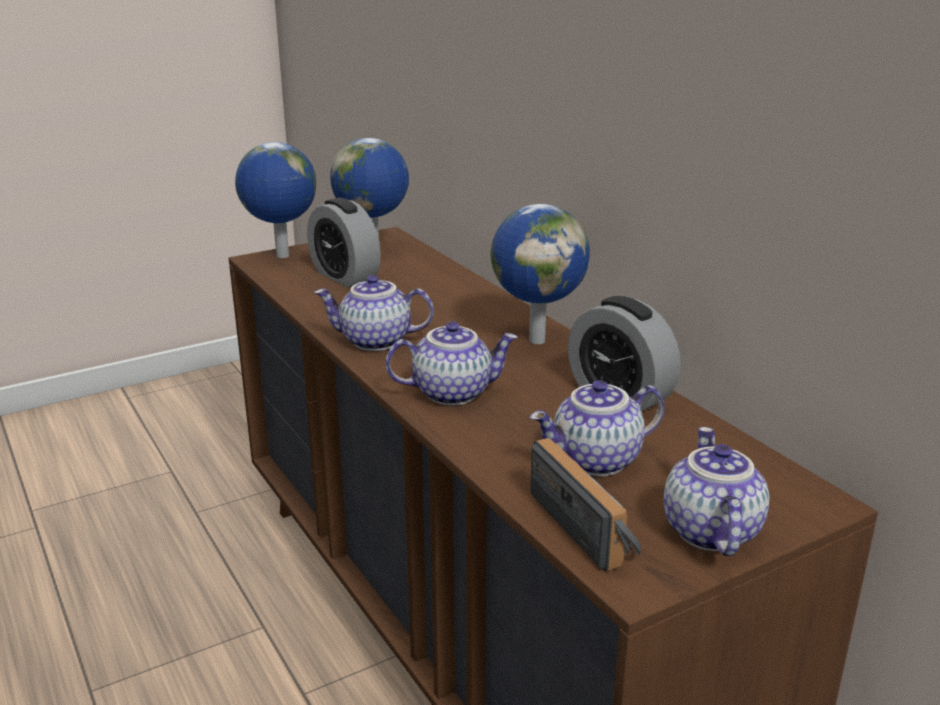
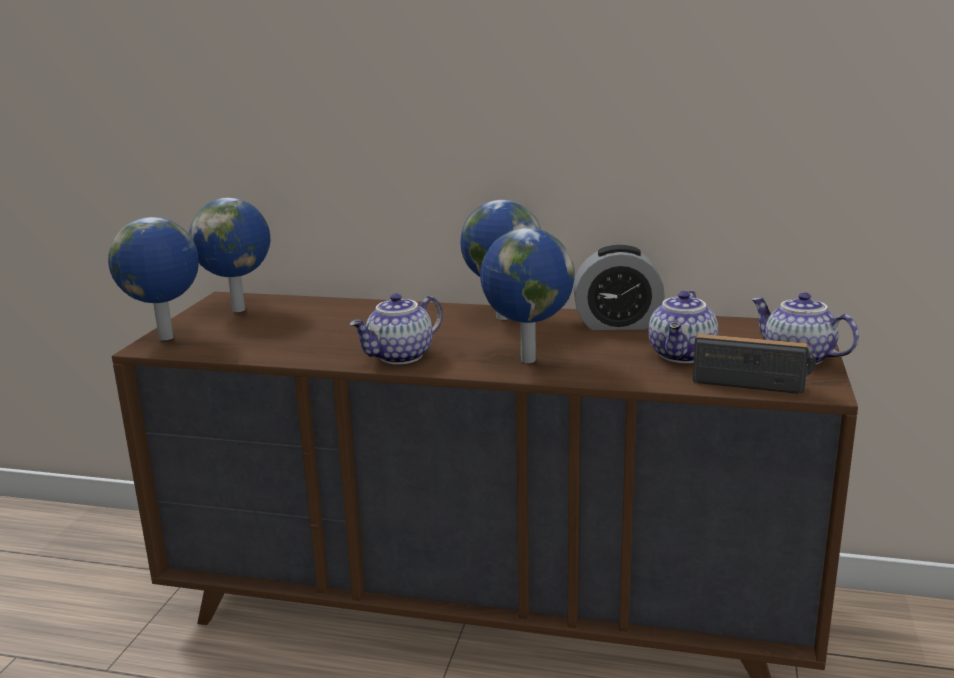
camera: 45 degrees left, 5 degrees down
alarm clock [307,198,381,287] -> none
teapot [385,321,518,406] -> globe [480,228,575,363]

